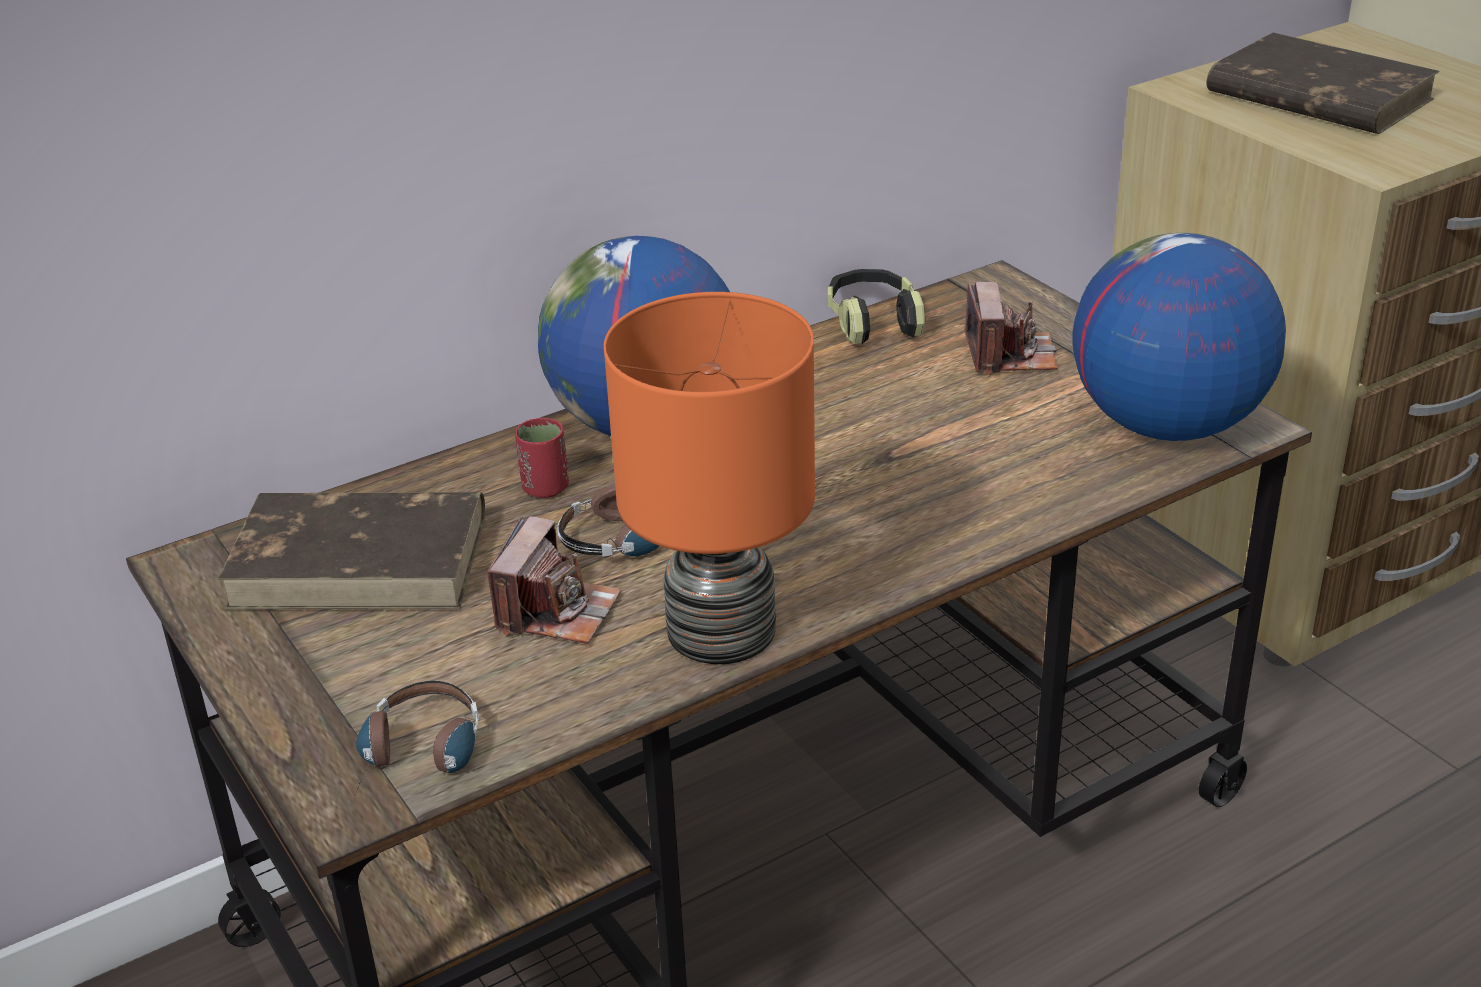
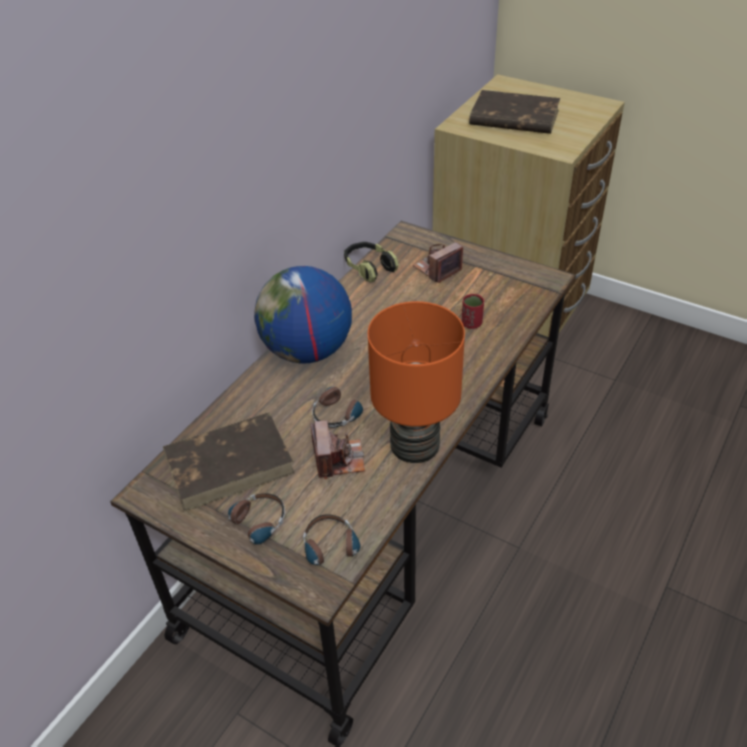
camera: 25 degrees left, 10 degrees up
red cup [515,418,569,498] -> red cup moved to [462,294,484,329]
camera [965,282,1058,375] -> camera turned 105 degrees counterclockwise [413,242,463,283]
globe [1072,233,1286,441] -> none
none -> headphones [210,493,285,545]

